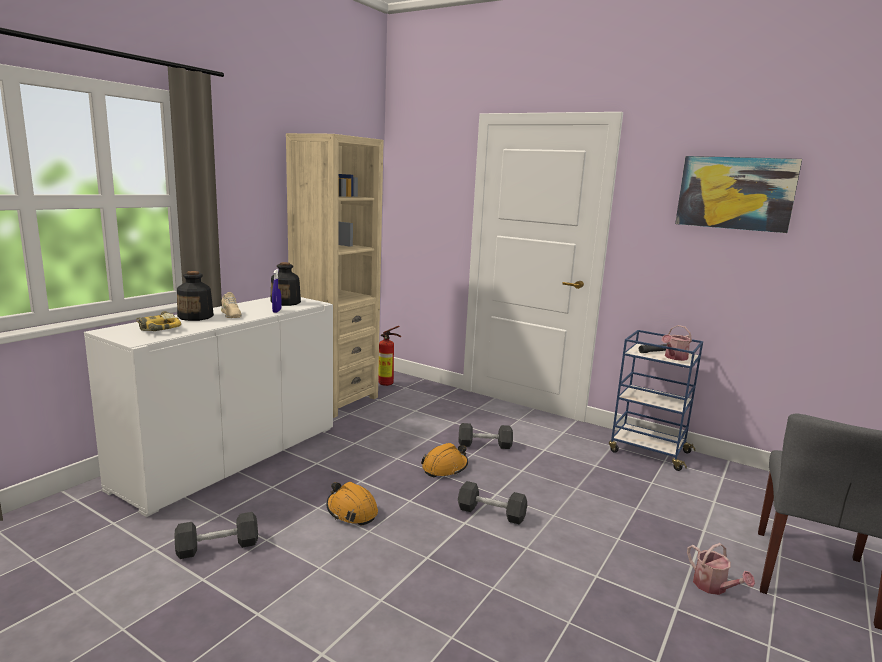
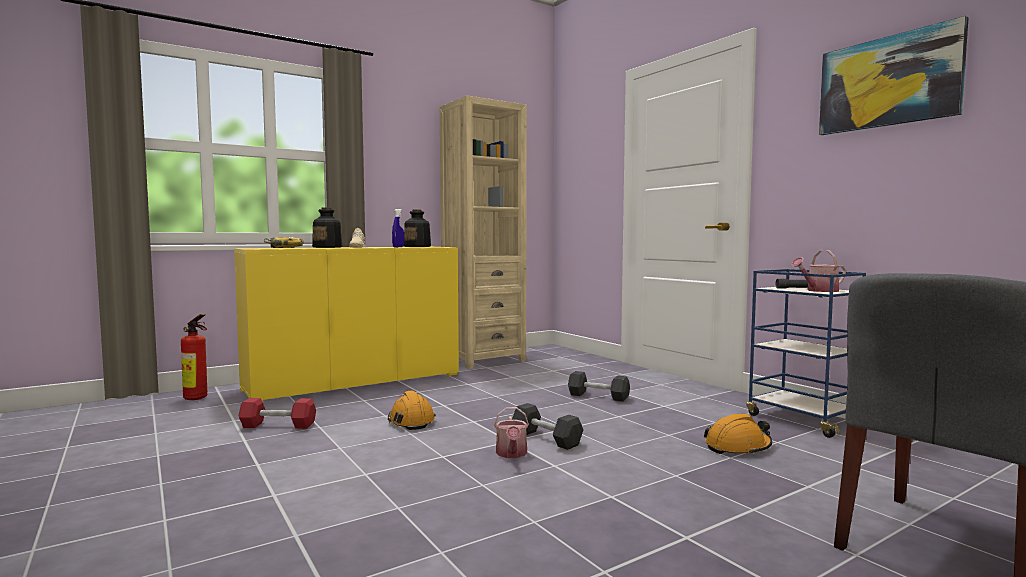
camera: 25 degrees right, 10 degrees down
white cabinet [84,297,333,517] -> yellow cabinet [234,247,459,402]
black dumbbell [174,512,258,559] -> red dumbbell [238,398,316,429]
fire extinguisher [378,326,401,386] -> fire extinguisher moved to [181,314,207,400]
orange hard hat [421,443,468,477] -> orange hard hat moved to [704,413,772,455]
watering can [687,543,755,595] -> watering can moved to [494,407,529,458]

